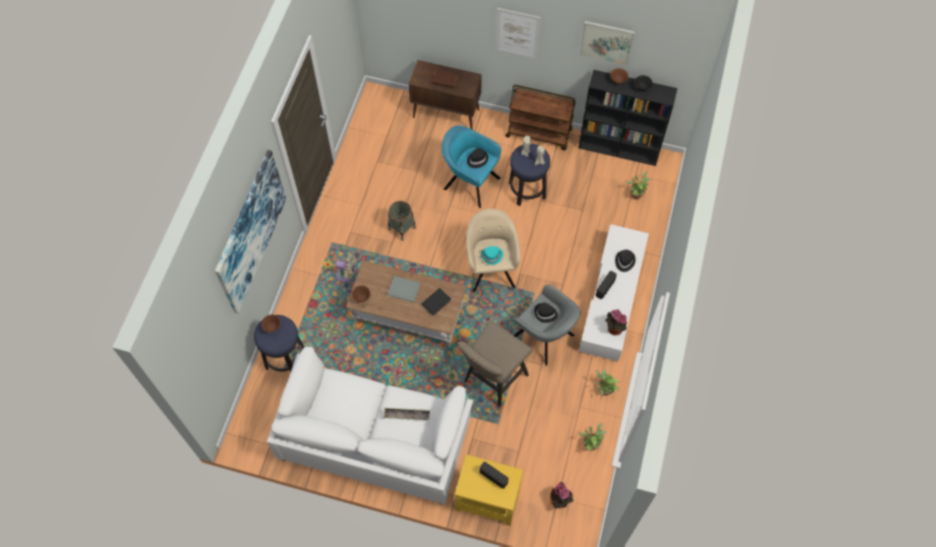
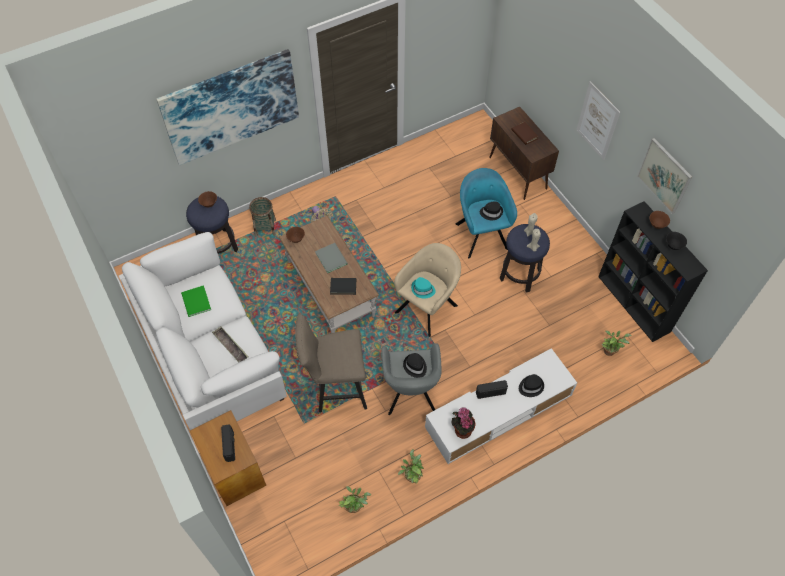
camera: 45 degrees right, 5 degrees down
basket [388,201,416,241] -> basket moved to [249,197,276,236]
yellow side table [455,454,523,526] -> brown side table [190,410,266,506]
brown cart [505,85,576,150] -> none
potted plant [550,482,574,508] -> none
none -> green book [181,285,211,317]

